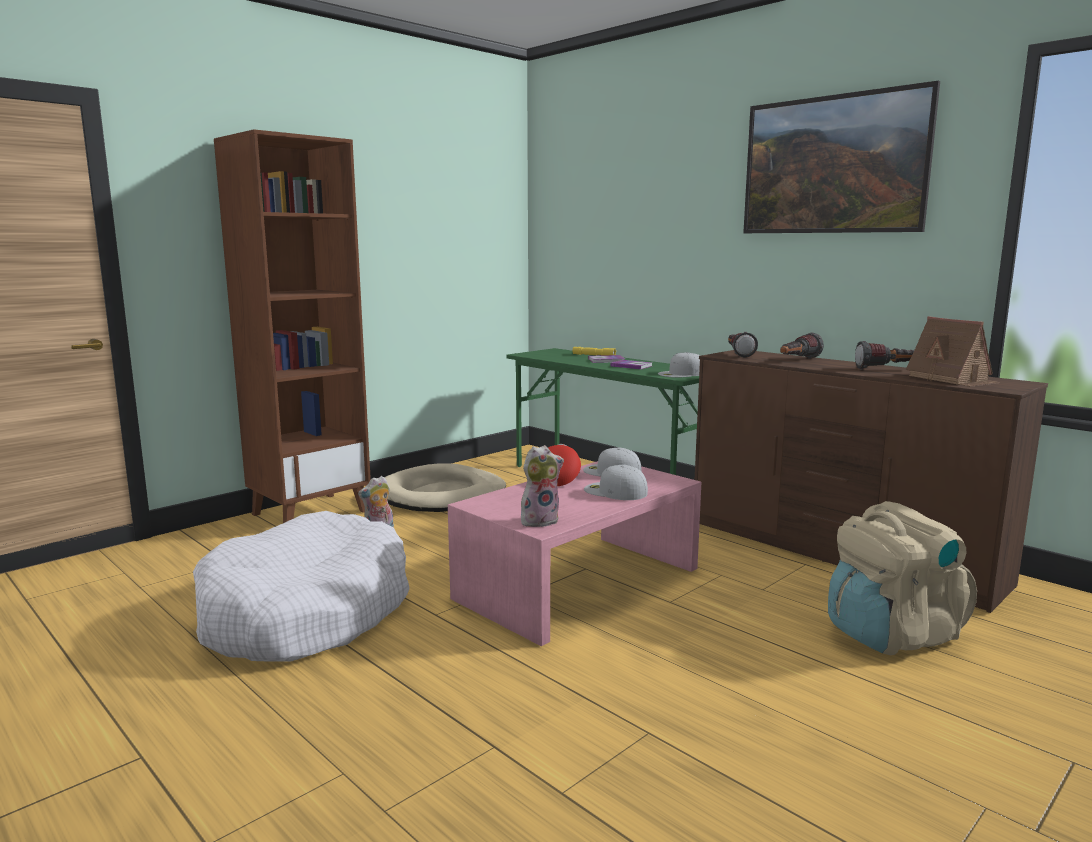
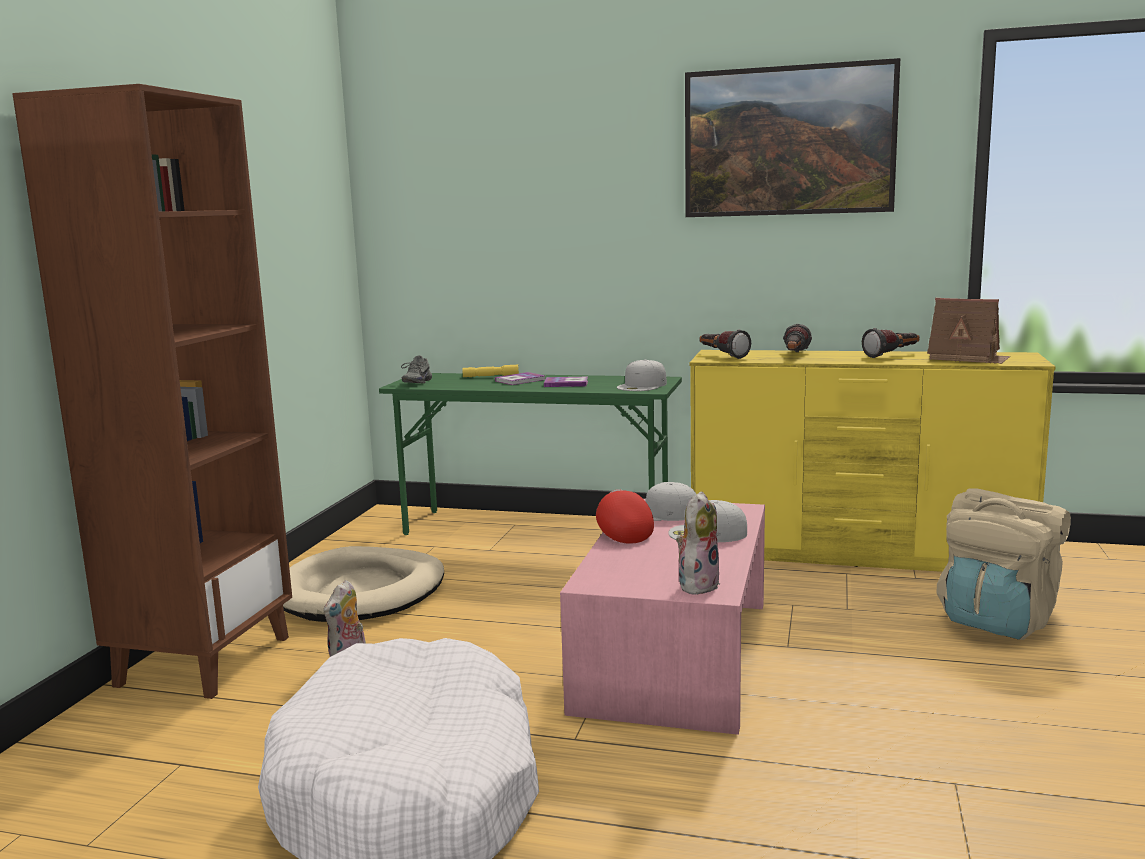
camera: 30 degrees left, 0 degrees up
brown dresser [695,350,1048,613] -> yellow dresser [690,350,1055,572]
none -> grey shoe [401,355,432,383]

